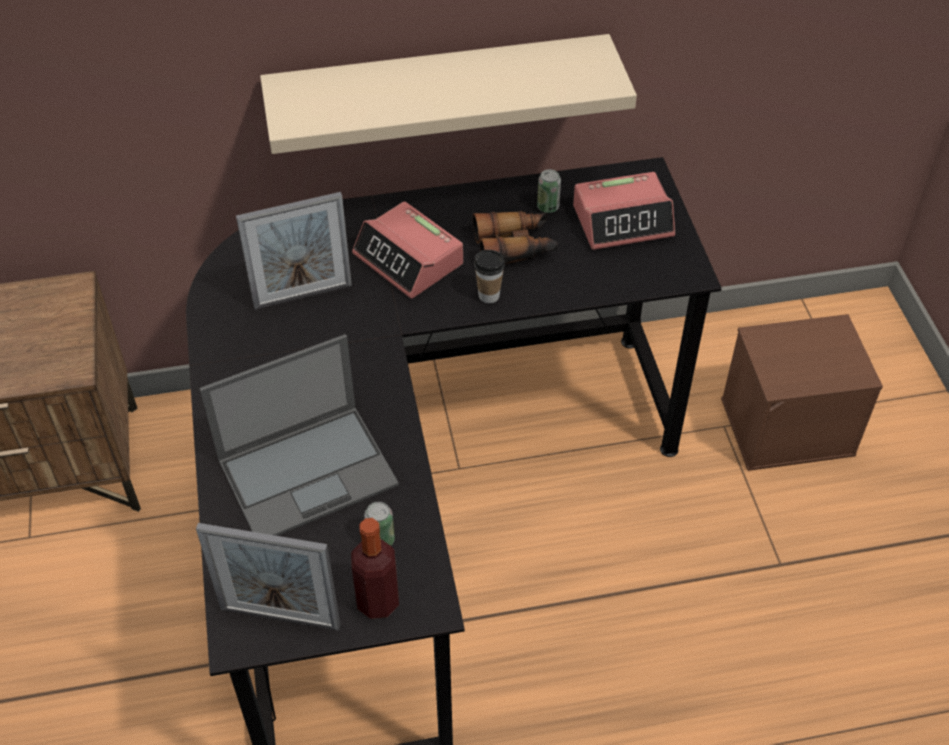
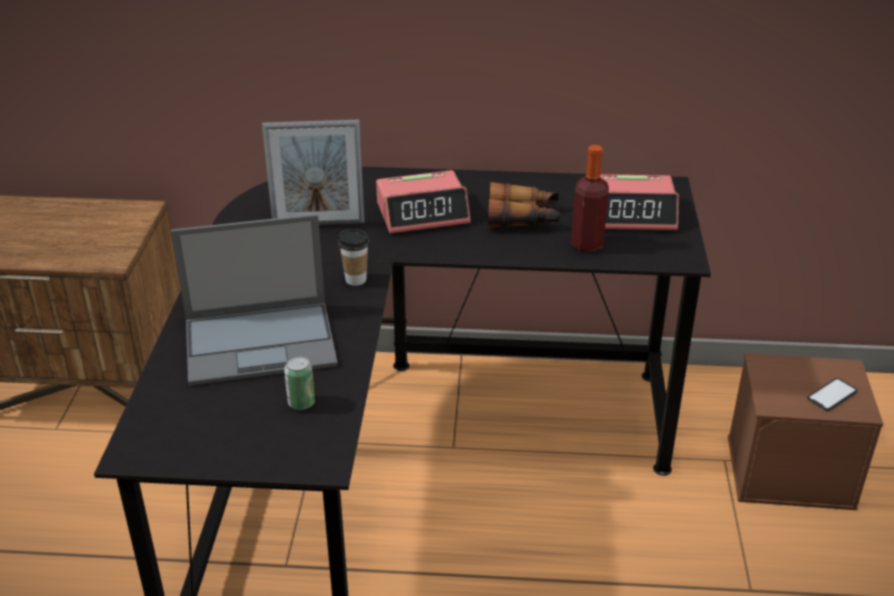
camera: 15 degrees right, 15 degrees down
picture frame [196,523,340,631] -> none
beige shelf [260,34,637,154] -> none
bottle [351,518,399,619] -> bottle moved to [571,145,609,252]
alarm clock [352,201,463,299] -> alarm clock turned 75 degrees counterclockwise [376,170,471,233]
cup [474,250,505,303] -> cup moved to [339,229,369,286]
can [537,169,561,213] -> none
none -> phone [807,378,857,411]

